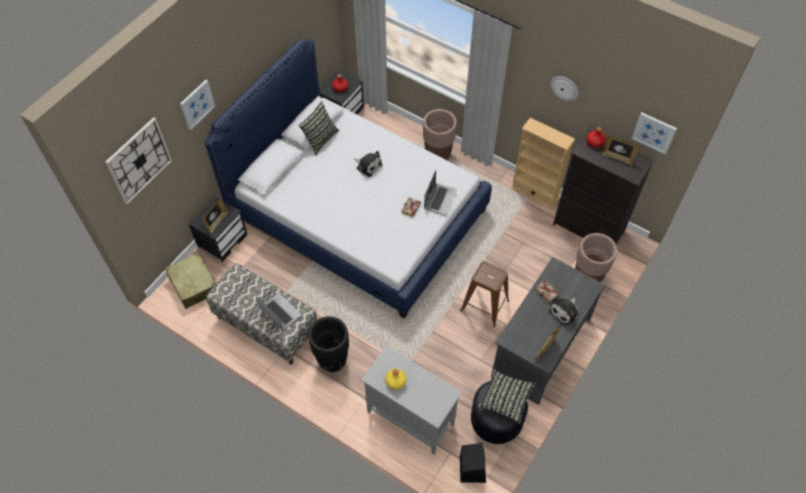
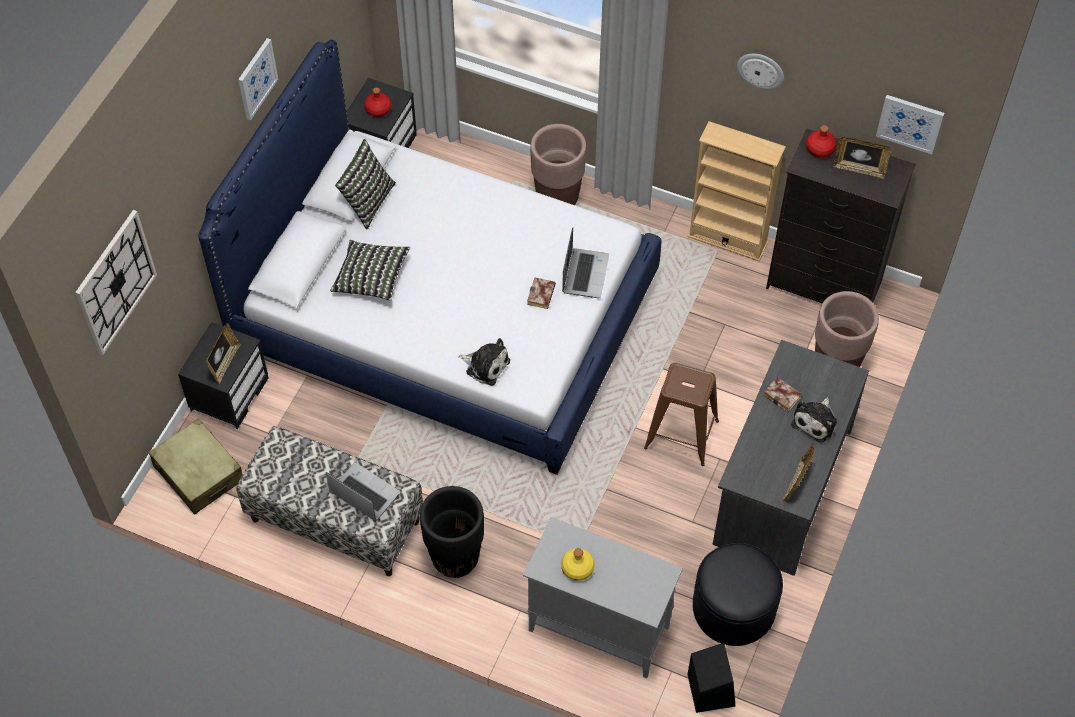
camera: 10 degrees left, 0 degrees up
picture [180,80,215,130] -> picture moved to [238,38,278,120]
plush toy [354,151,383,177] -> plush toy moved to [458,338,510,386]
pillow [478,369,536,423] -> pillow moved to [330,240,410,300]

